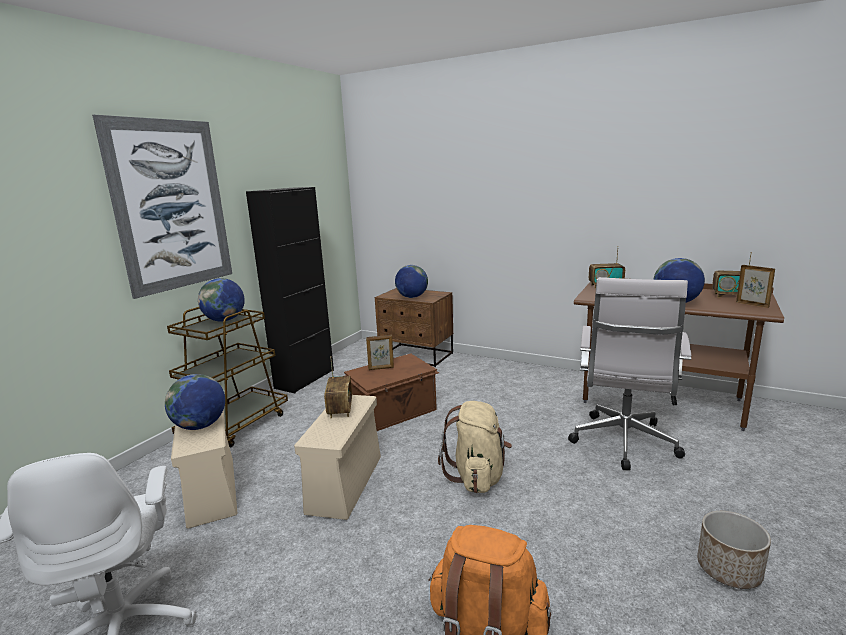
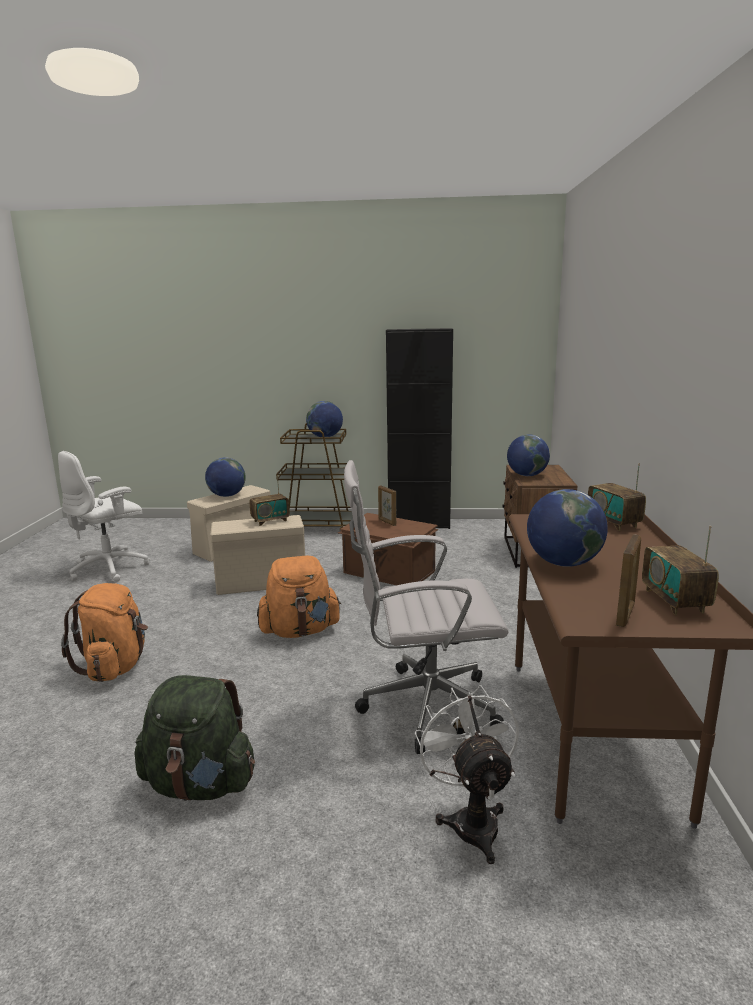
camera: 65 degrees right, 0 degrees up
picture [92,115,232,299] -> none
beige backpack [438,401,512,493] -> orange backpack [257,556,341,638]
planter [697,511,771,589] -> green backpack [134,675,255,801]
none -> white fan [415,685,519,865]

